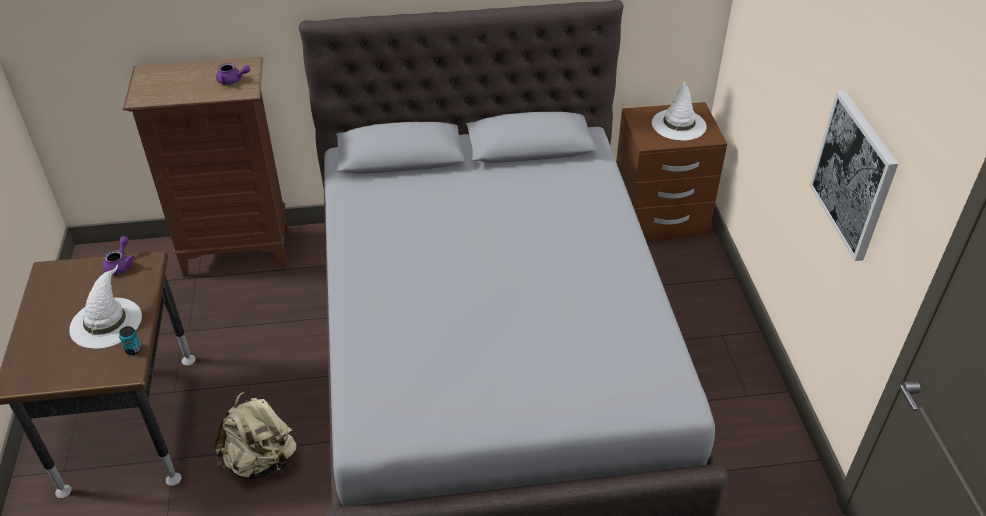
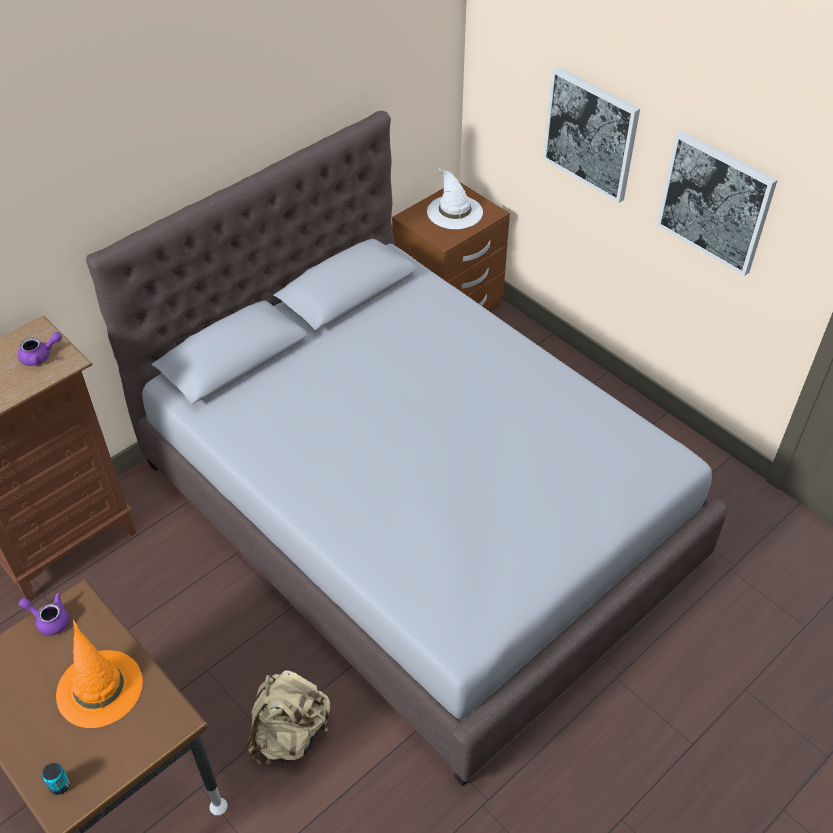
camera: 35 degrees left, 5 degrees up
white hat [69,265,142,349] -> orange hat [56,620,143,728]
purple teapot [103,236,134,275] -> purple teapot turned 45 degrees counterclockwise [19,593,70,636]
can [119,326,142,355] -> can moved to [42,763,70,795]
none -> picture [543,66,640,203]

